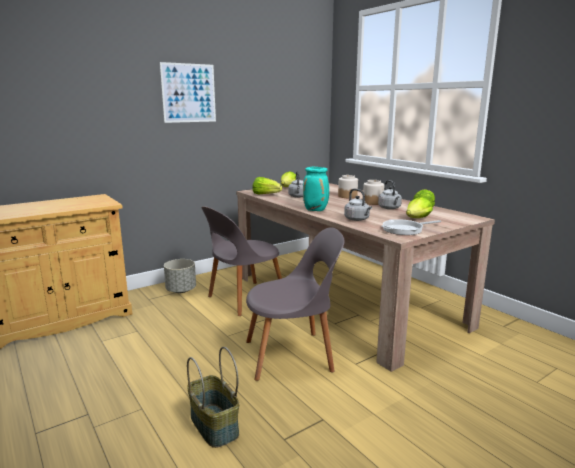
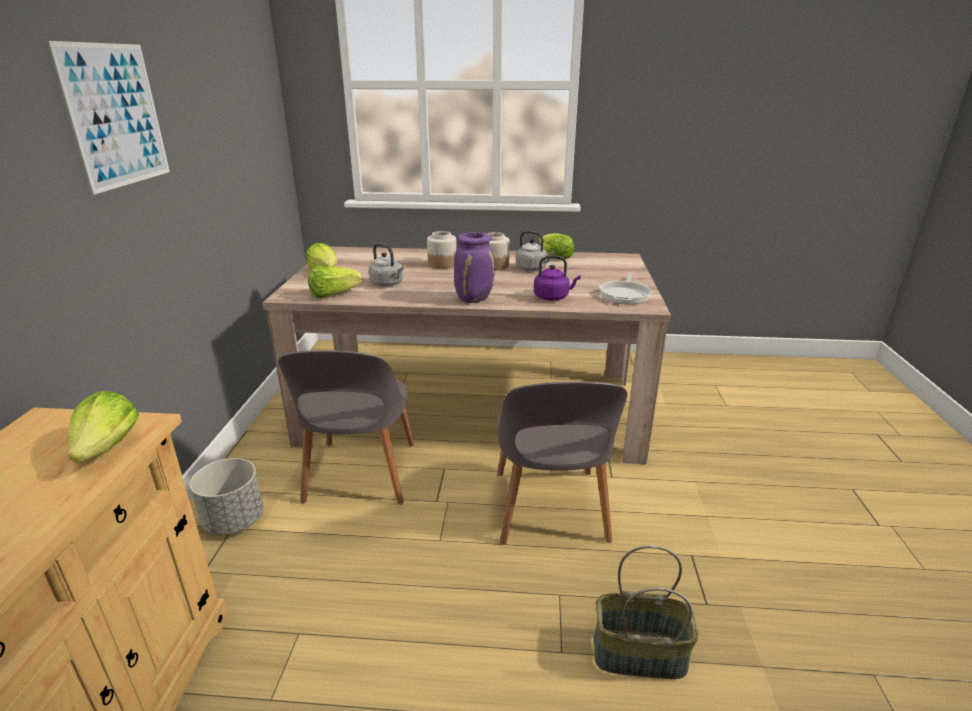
camera: 50 degrees left, 10 degrees up
grey chair [246,227,344,381] -> grey chair turned 150 degrees clockwise [497,382,627,545]
turquoise vase [303,167,329,211] -> purple vase [454,232,494,303]
grey kettle [344,188,372,221] -> purple kettle [534,255,581,301]
lettuce [406,197,433,218] -> lettuce moved to [69,391,139,463]

